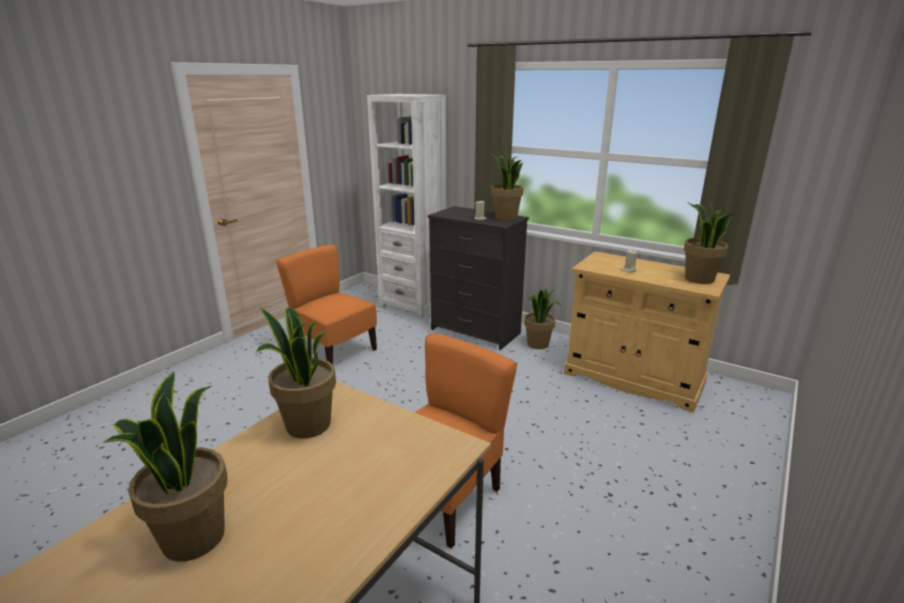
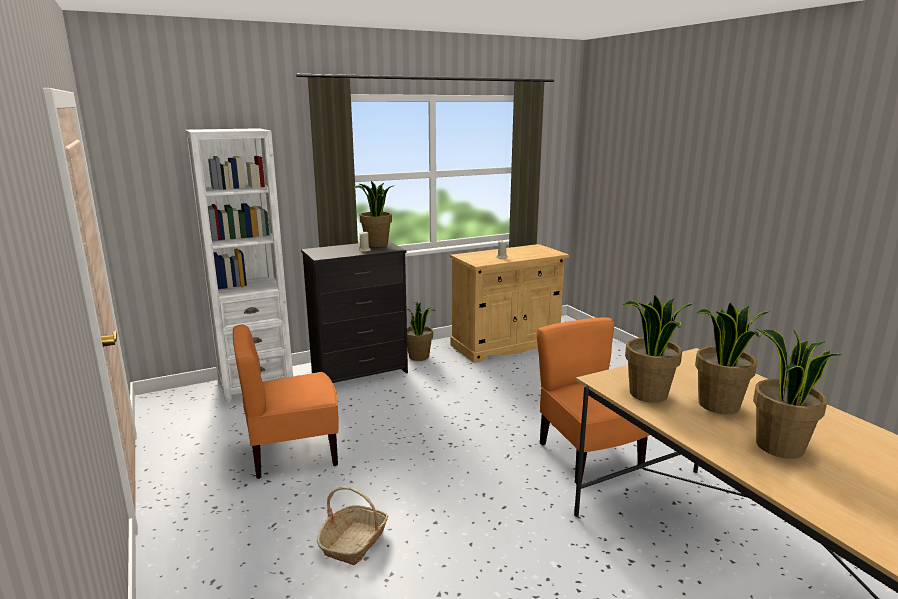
camera: 60 degrees left, 5 degrees down
potted plant [684,202,735,284] -> potted plant moved to [695,303,768,414]
none -> basket [317,486,388,565]

